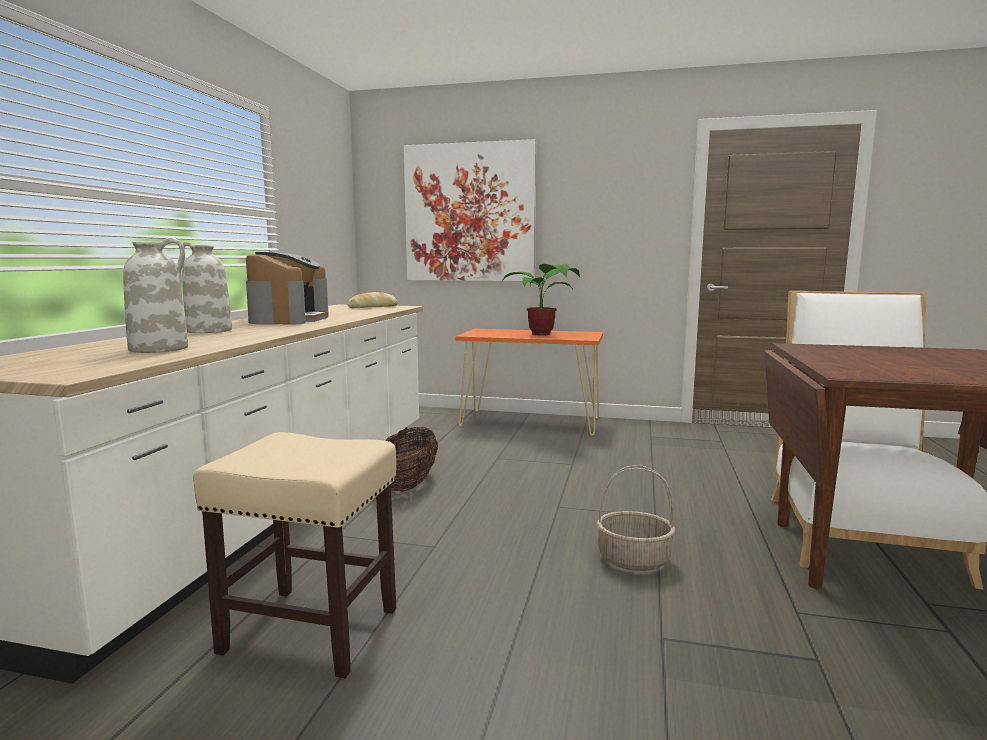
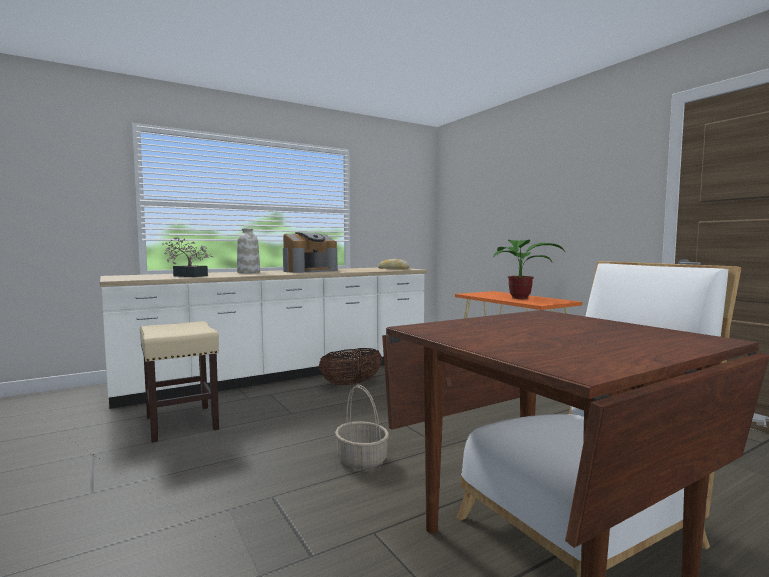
camera: 45 degrees right, 5 degrees down
white vase [123,238,188,353] -> potted plant [162,237,213,277]
picture [404,139,537,281] -> none

